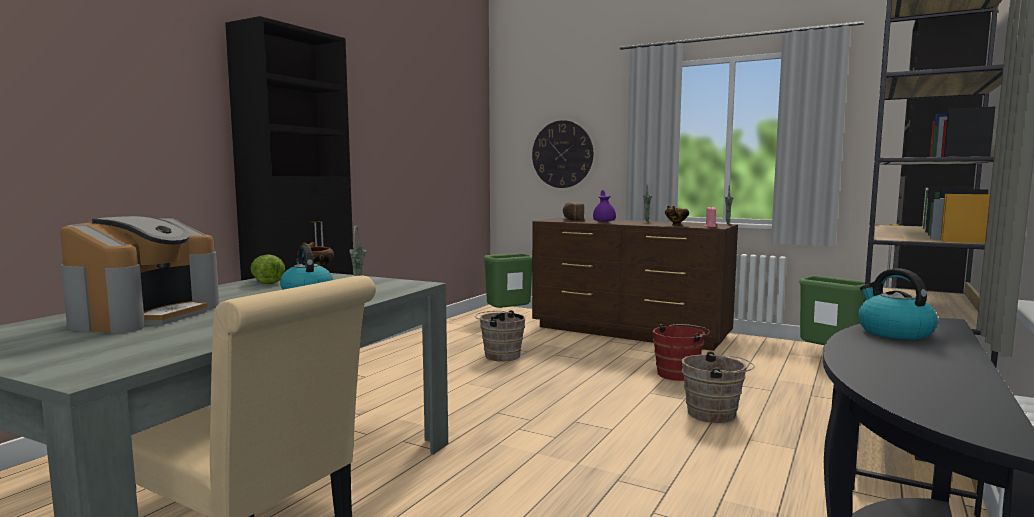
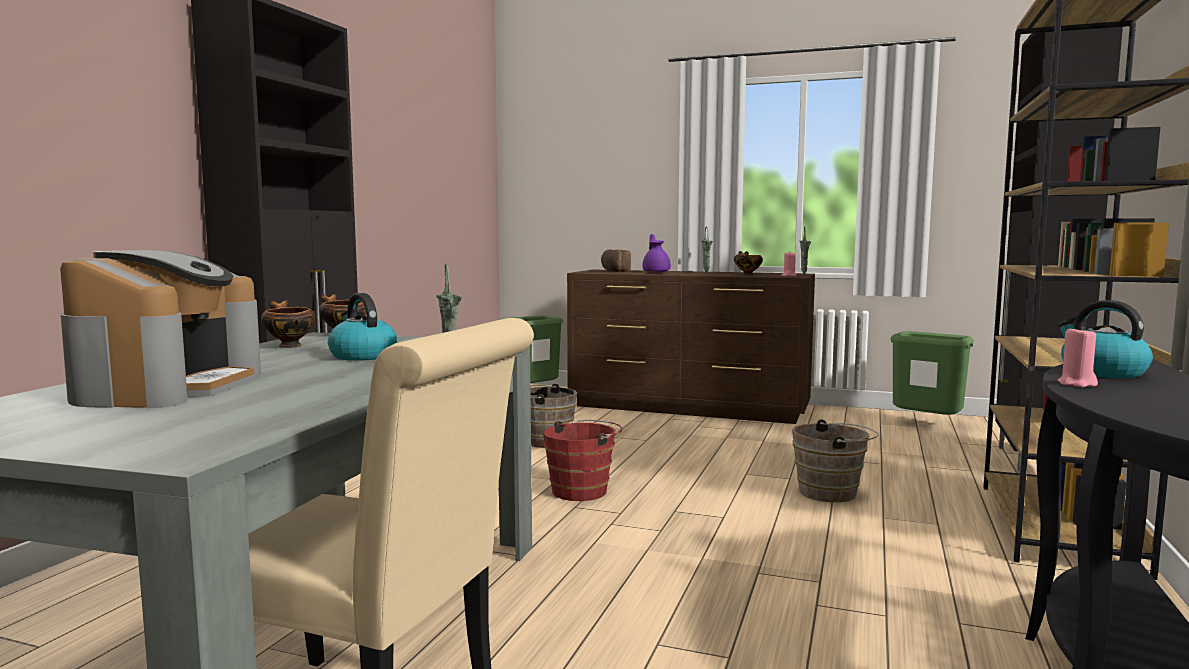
camera: 10 degrees left, 0 degrees up
lettuce [250,254,285,285] -> bowl [261,300,316,348]
wall clock [532,120,593,188] -> none
red bucket [653,324,710,381] -> red bucket moved to [543,420,622,501]
none -> pink candle [1058,326,1098,388]

